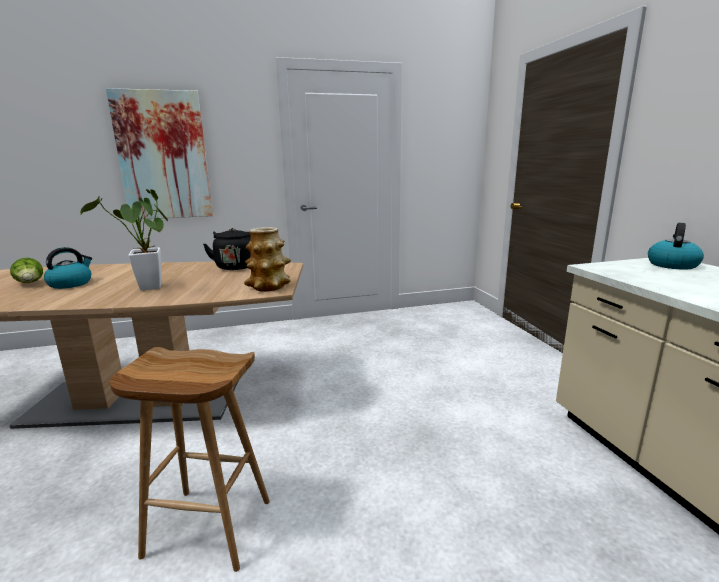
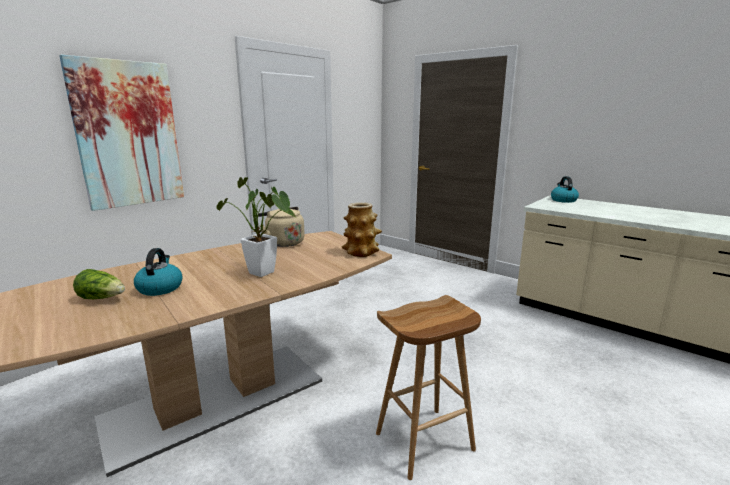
camera: 35 degrees left, 0 degrees up
black kettle [203,228,251,270] -> beige kettle [258,207,305,247]

